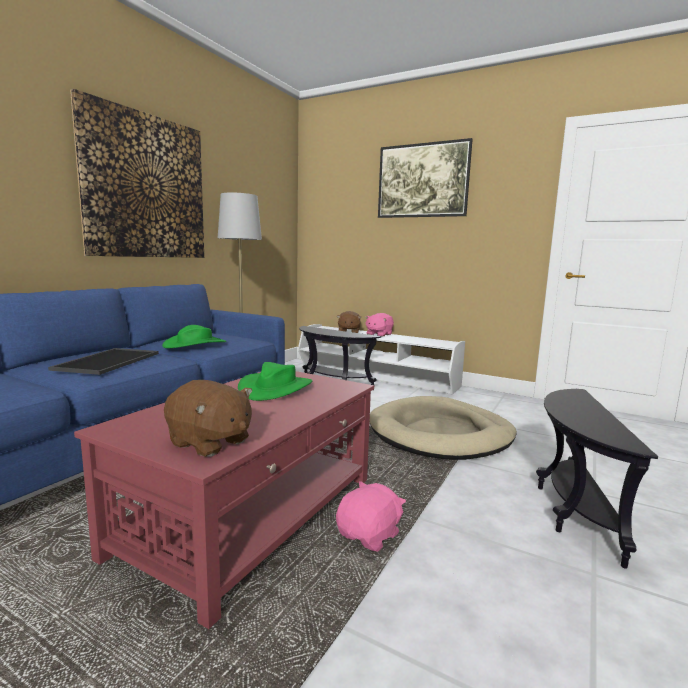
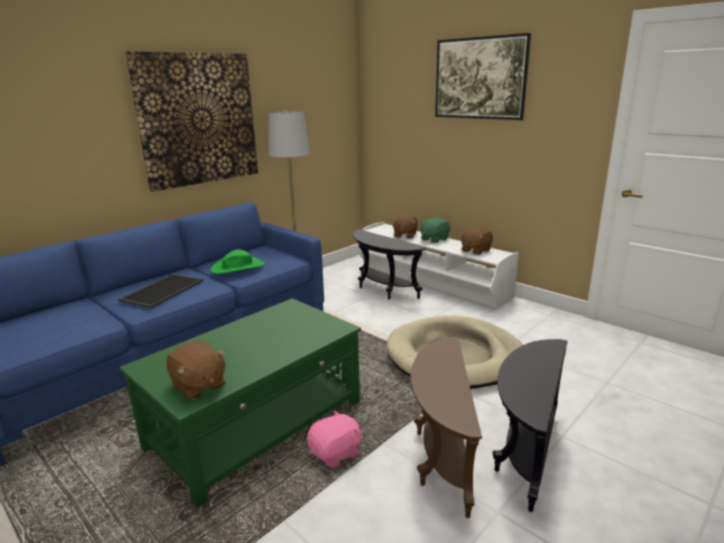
camera: 15 degrees right, 10 degrees up
red coffee table [74,371,374,629] -> green coffee table [119,298,361,508]
green hat [238,362,312,401] -> none
pink plush toy [365,313,394,337] -> green plush toy [420,217,450,243]
none -> brown side table [411,337,482,518]
none -> brown plush toy [461,227,493,255]

